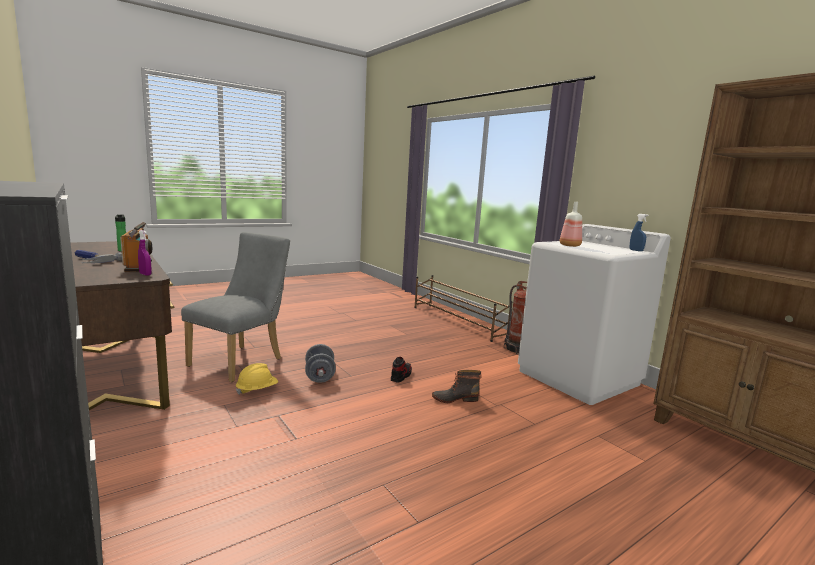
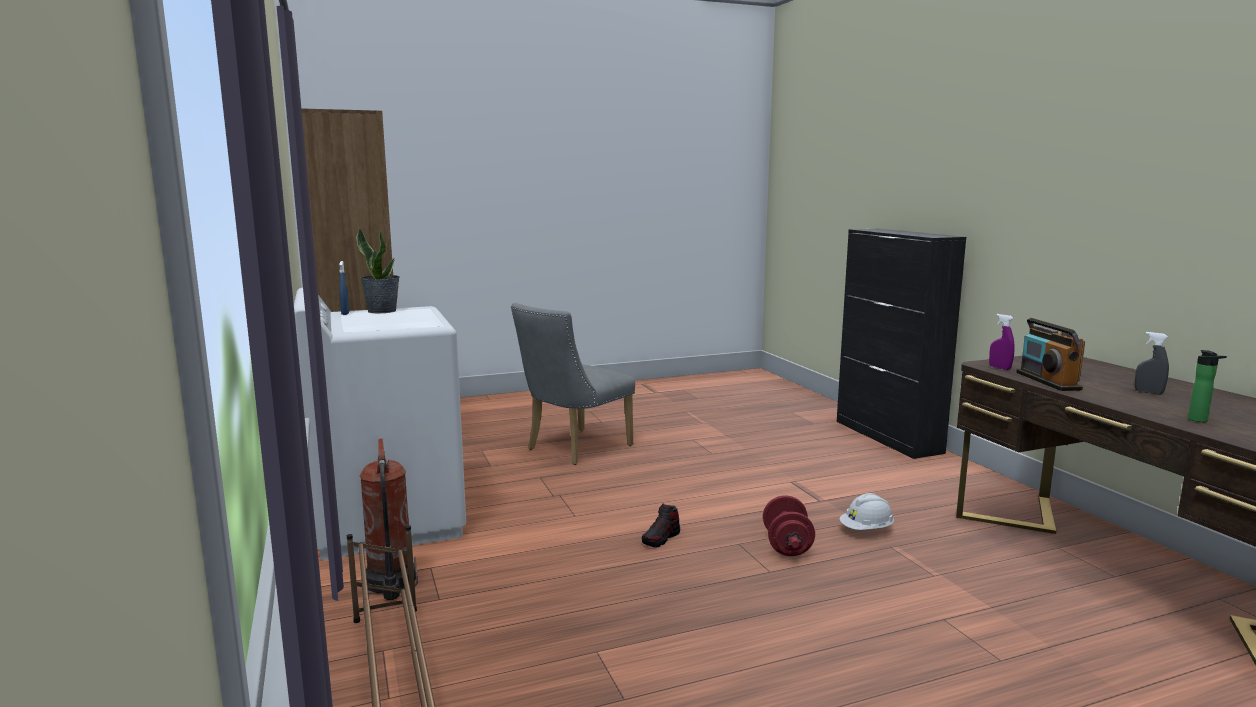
camera: 165 degrees left, 0 degrees up
hammer [75,250,122,263] -> grey spray bottle [1135,332,1169,394]
grey chair [181,232,290,382] -> grey chair moved to [511,303,635,465]
yellow hard hat [235,363,278,395] -> white hard hat [840,493,894,530]
grey dumbbell [305,344,336,383] -> red dumbbell [763,496,815,556]
boot [432,370,481,403] -> none
bottle [560,202,582,247] -> none
none -> potted plant [356,228,400,313]

